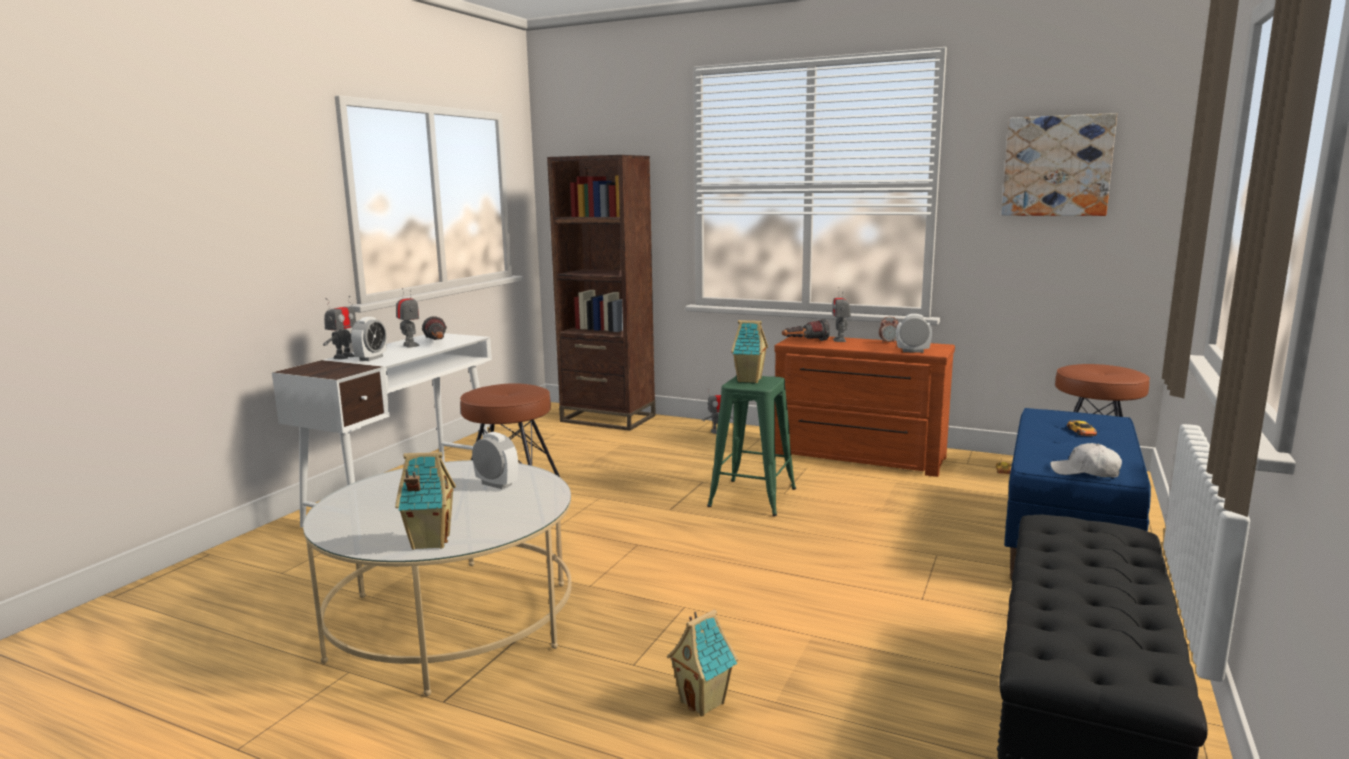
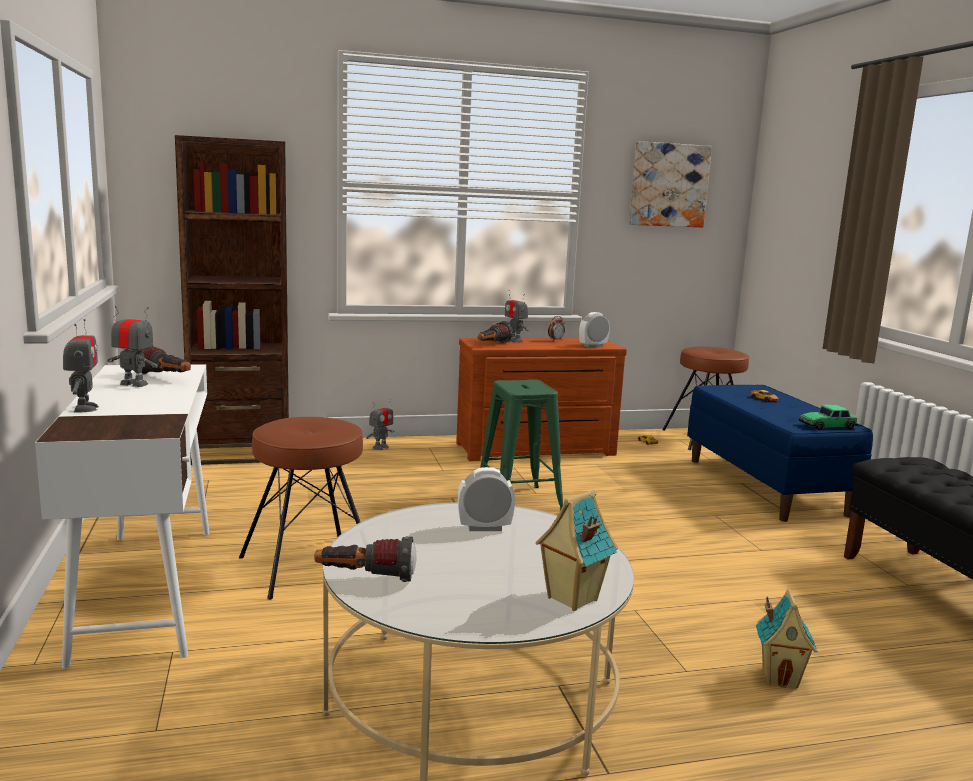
camera: 40 degrees left, 0 degrees up
alarm clock [351,317,387,361] -> none
toy house [731,320,768,383] -> none
white cap [1050,443,1122,478] -> toy car [799,405,858,430]
none -> flashlight [314,536,417,582]

